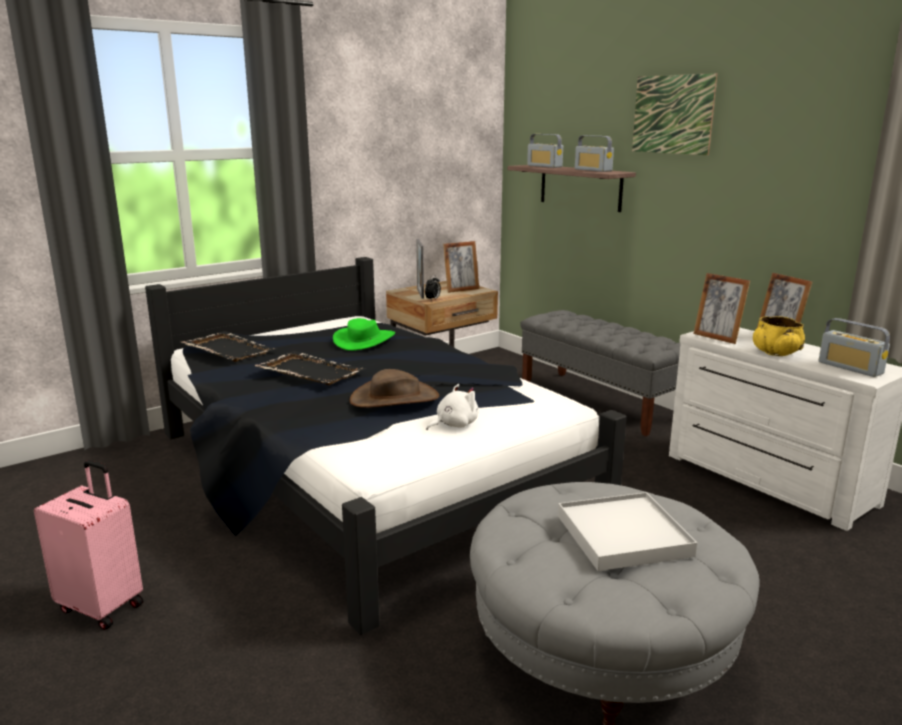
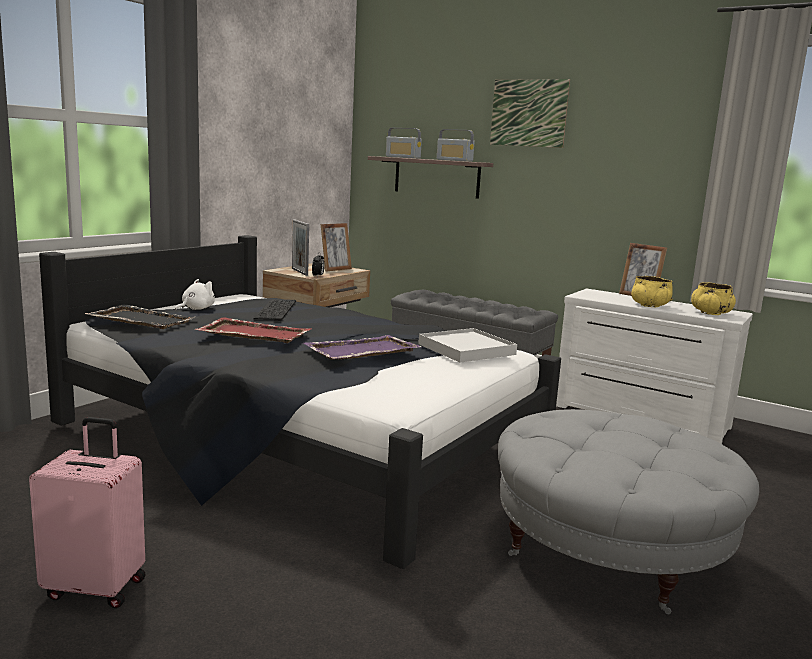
camera: 20 degrees left, 5 degrees down
black tray [254,351,367,385] -> red tray [195,317,310,343]
green hat [333,318,395,351] -> keyboard [253,299,296,321]
brown hat [349,369,439,408] -> purple tray [303,335,421,359]
white plush toy [426,384,478,430] -> white plush toy moved to [175,279,215,311]
white tray [558,492,697,571] -> white tray moved to [418,328,517,363]
picture frame [693,273,750,344] -> none
radio [819,318,890,377] -> yellow bowl [691,282,736,315]

